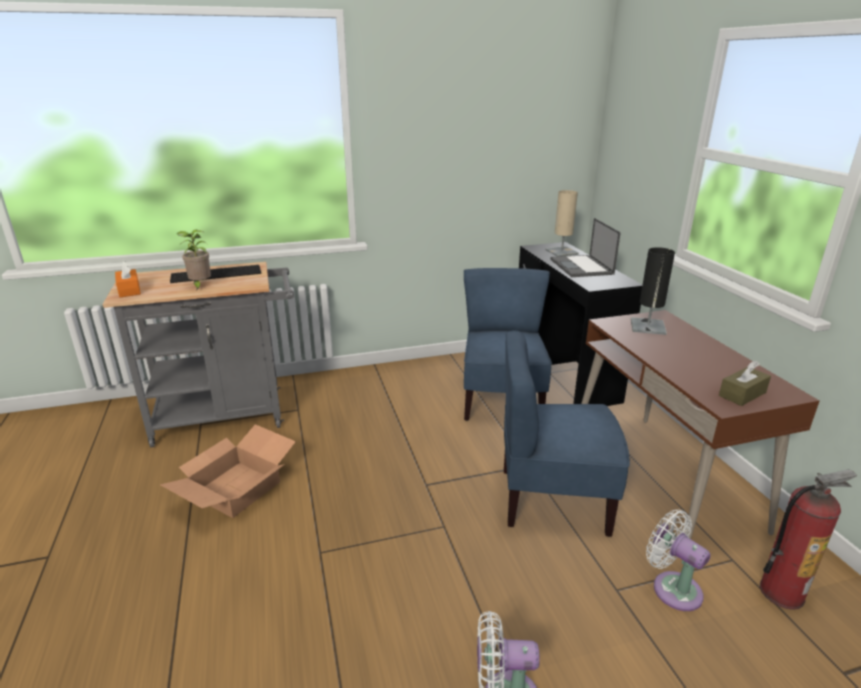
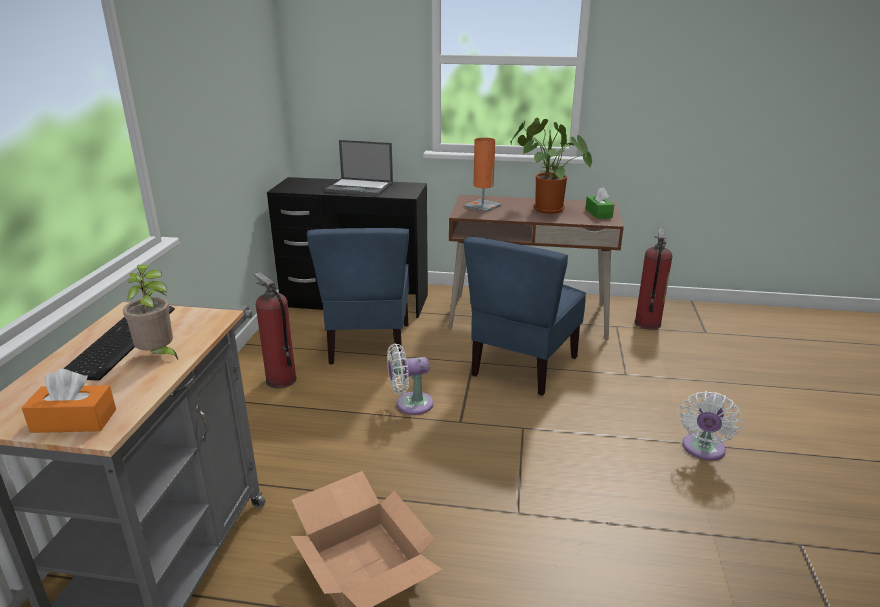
camera: 65 degrees left, 0 degrees up
blue chair [464,268,552,421] -> blue chair turned 120 degrees counterclockwise [307,228,409,365]
beige table lamp [546,190,579,257] -> none
black table lamp [631,247,675,335] -> orange table lamp [464,138,501,212]
white fan [646,510,711,611] -> white fan moved to [387,344,433,415]
brown tissue box [719,361,771,406] -> green tissue box [585,188,614,219]
none -> fire extinguisher [254,272,297,388]
none -> potted plant [511,118,592,214]

